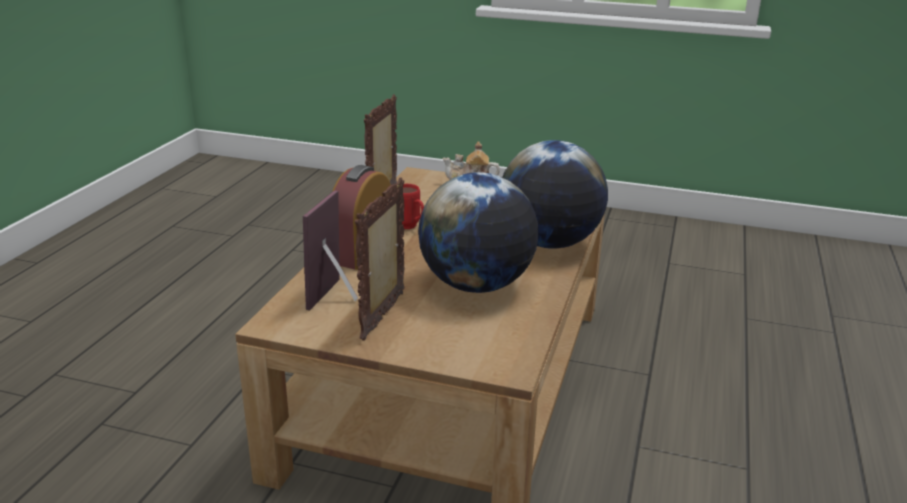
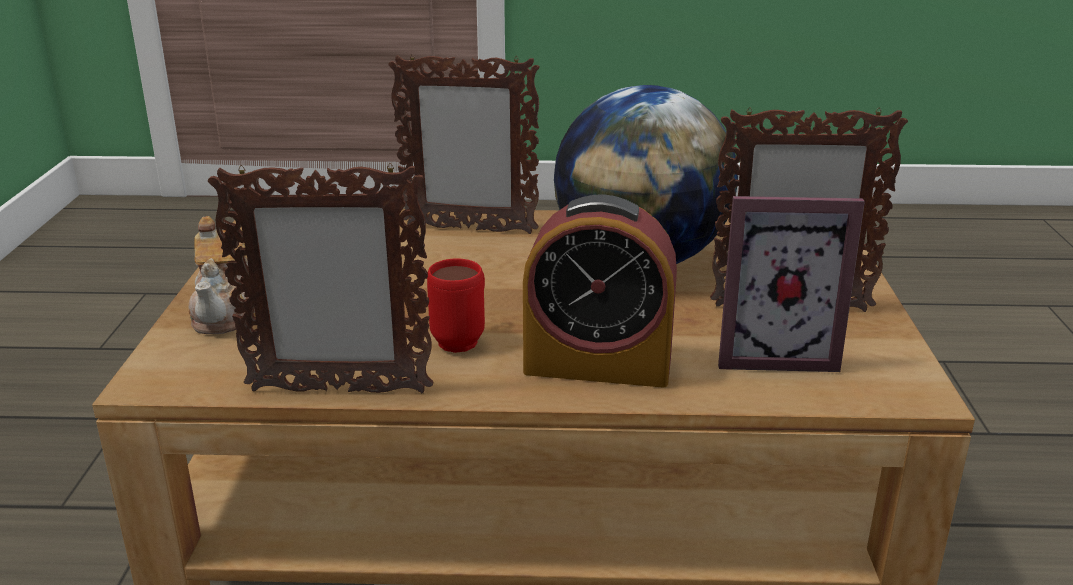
camera: 105 degrees left, 0 degrees up
globe [502,140,608,249] -> picture frame [388,54,539,234]

